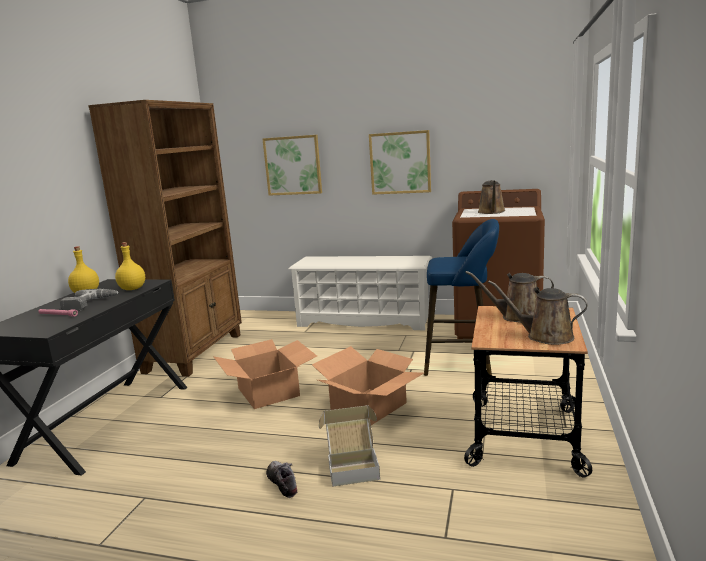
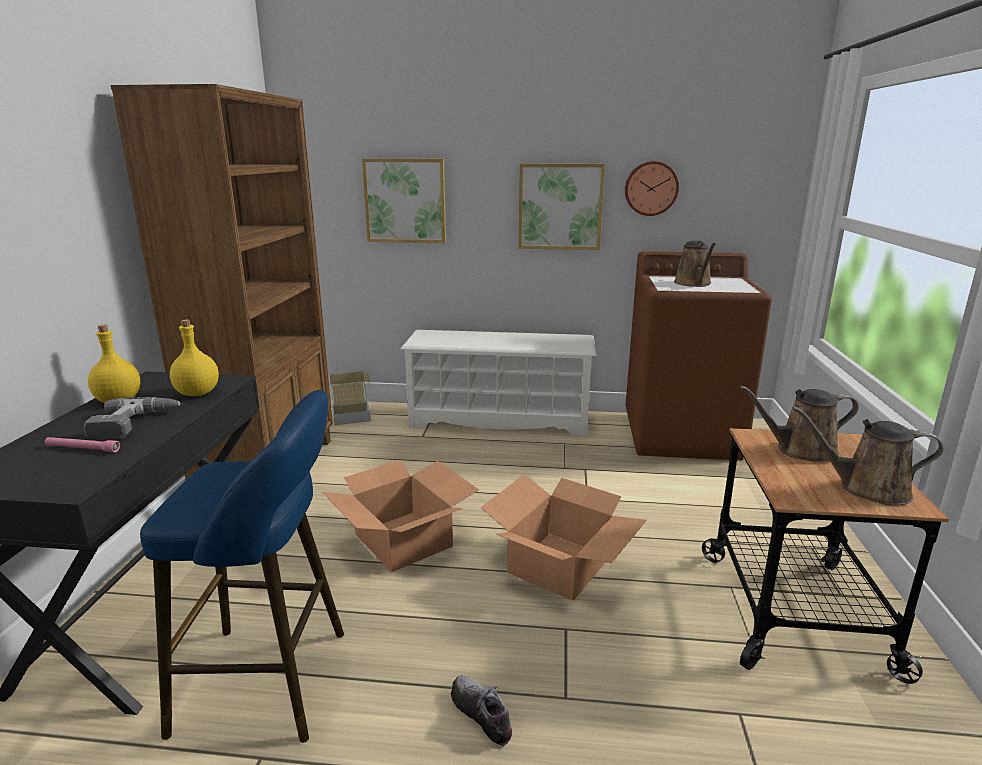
camera: 10 degrees left, 5 degrees up
cardboard box [319,405,380,487] -> cardboard box moved to [328,371,371,425]
blue stool [424,219,499,376] -> blue stool moved to [140,390,344,743]
none -> wall clock [625,161,679,216]

